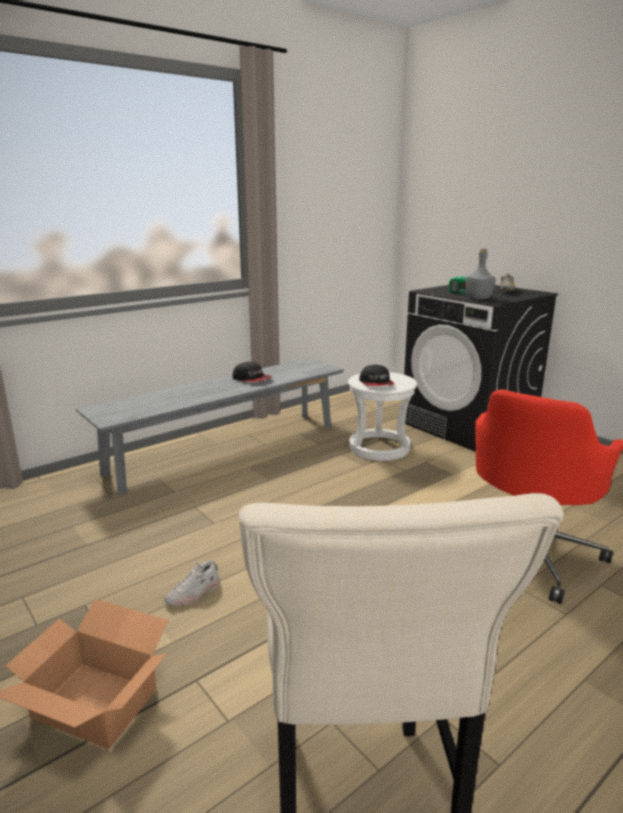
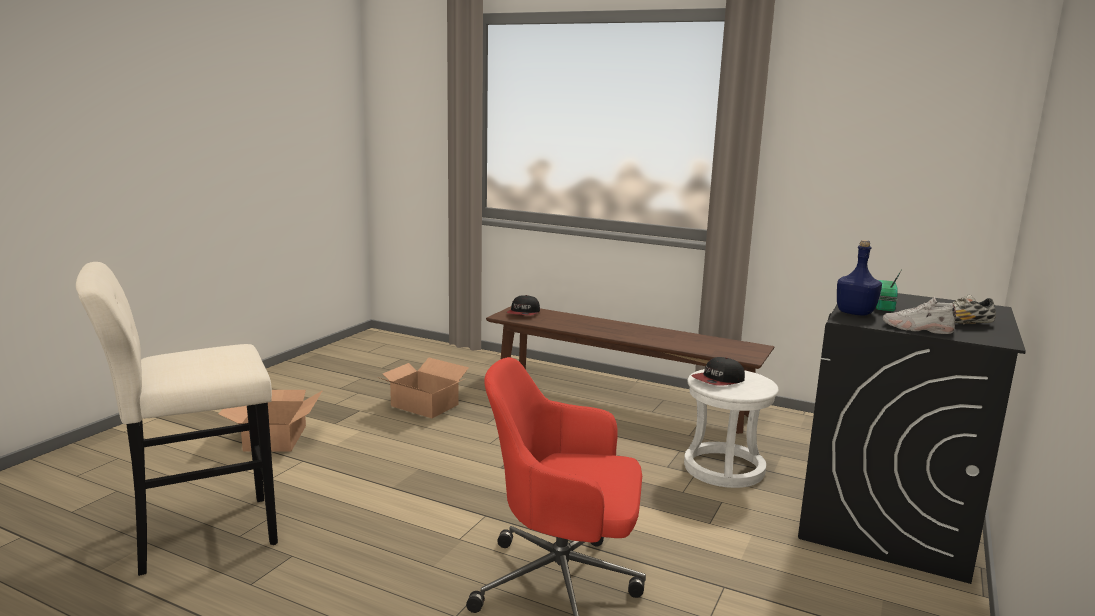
camera: 65 degrees right, 5 degrees down
grey bench [76,358,344,494] -> brown bench [486,306,775,434]
white shoe [164,560,220,606] -> white shoe moved to [883,297,956,334]
cap [232,362,272,382] -> cap moved to [506,295,540,315]
grey bottle [465,249,496,300] -> blue bottle [837,240,882,315]
none -> cardboard box [380,358,469,418]

